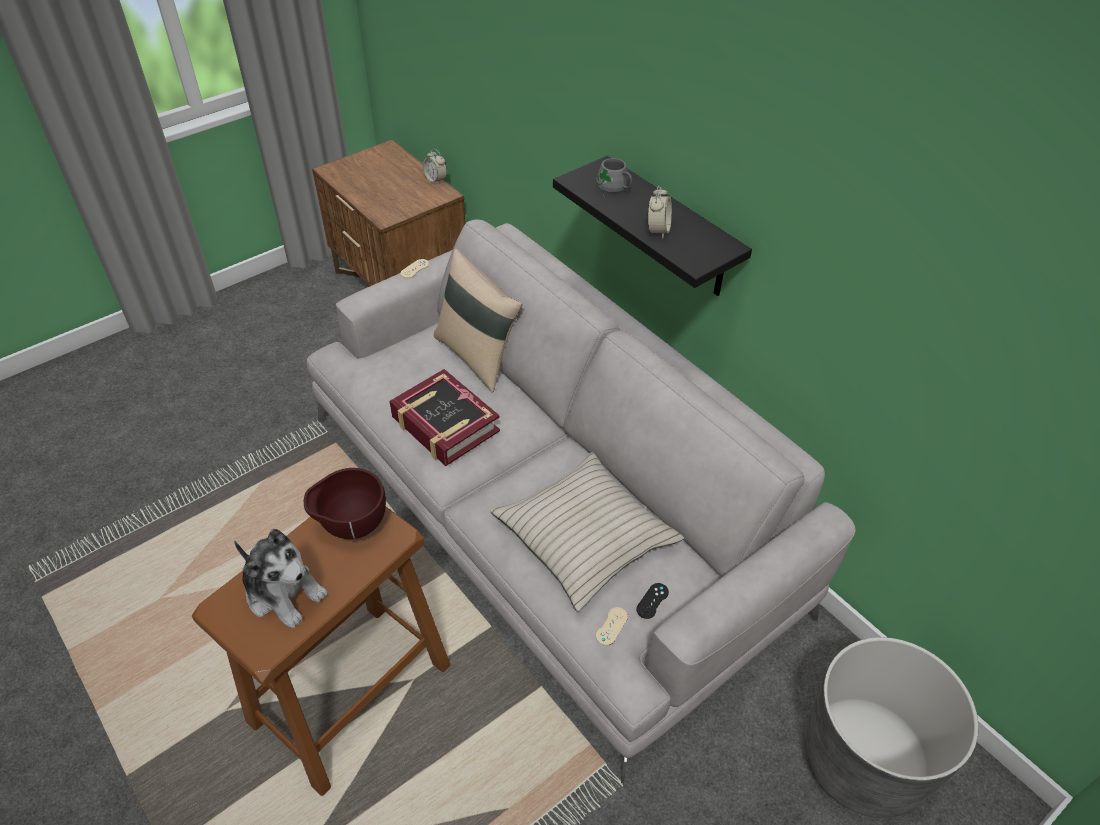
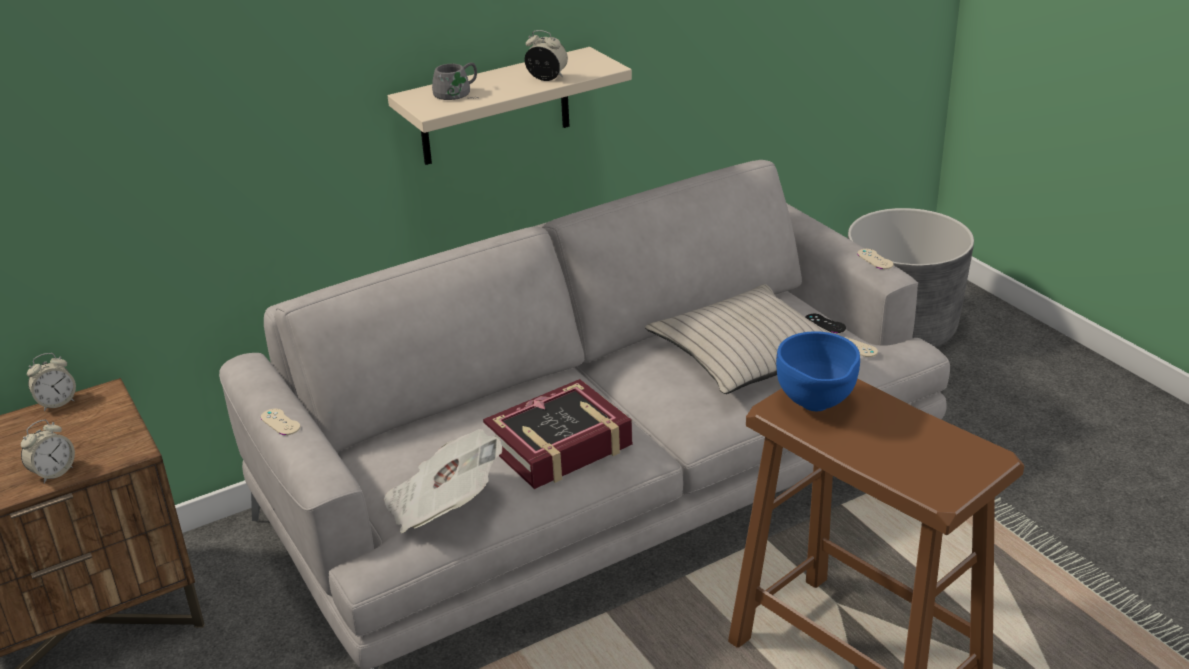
camera: 80 degrees left, 15 degrees down
plush toy [234,529,328,629] -> none
brown bowl [304,468,386,539] -> blue bowl [776,331,860,411]
beige pillow [434,249,523,393] -> none
black shelf [553,156,752,296] -> beige shelf [388,47,632,165]
none -> alarm clock [21,419,75,484]
none -> newspaper [383,429,502,533]
none -> beige game controller [857,249,893,269]

